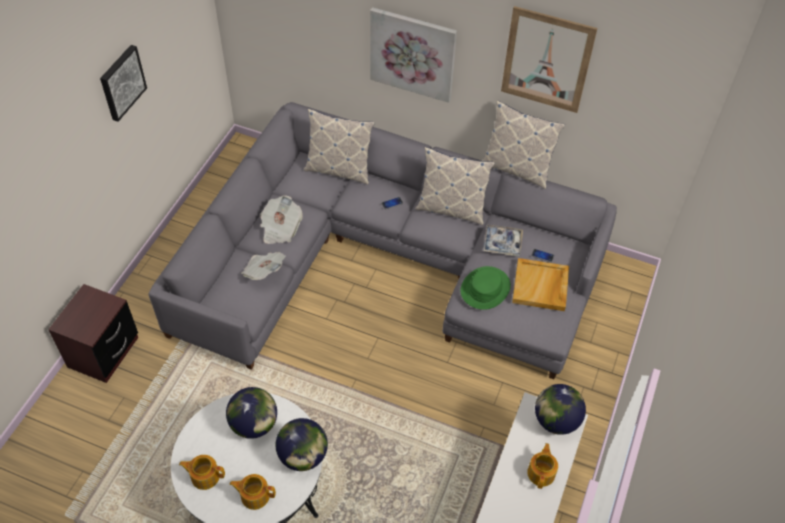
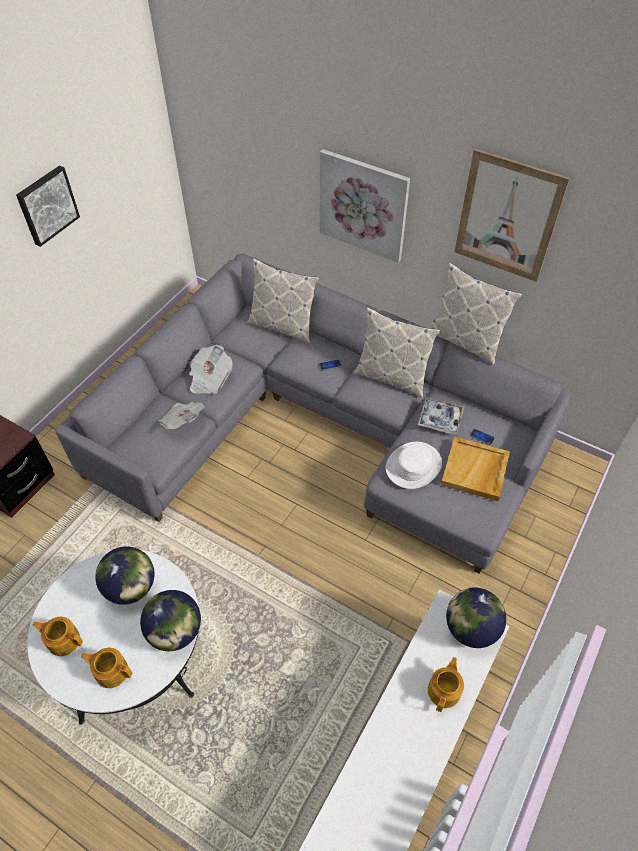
camera: 10 degrees right, 0 degrees up
green hat [460,266,511,310] -> white hat [386,442,442,489]

